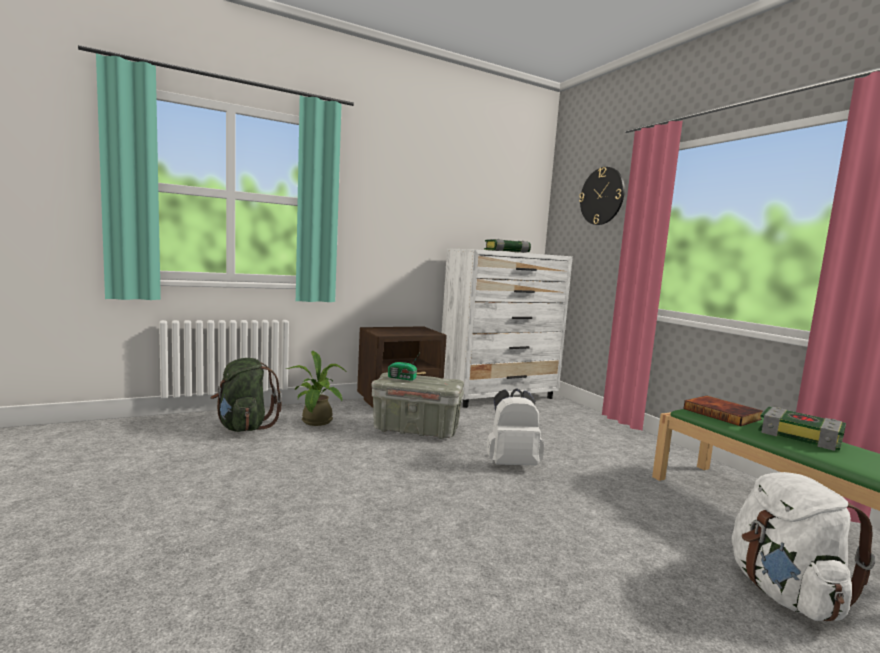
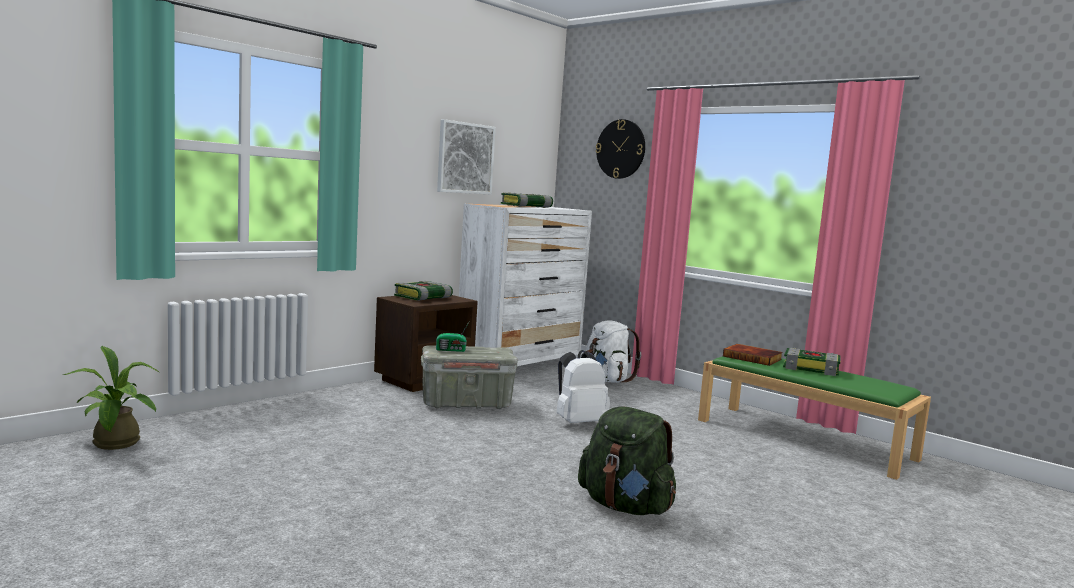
camera: 20 degrees left, 0 degrees up
green backpack [210,358,282,432] -> green backpack moved to [578,406,676,515]
potted plant [286,351,348,426] -> potted plant moved to [63,346,159,450]
white backpack [732,472,875,622] -> white backpack moved to [586,320,641,383]
none -> book [394,281,453,301]
none -> picture [437,119,496,195]

